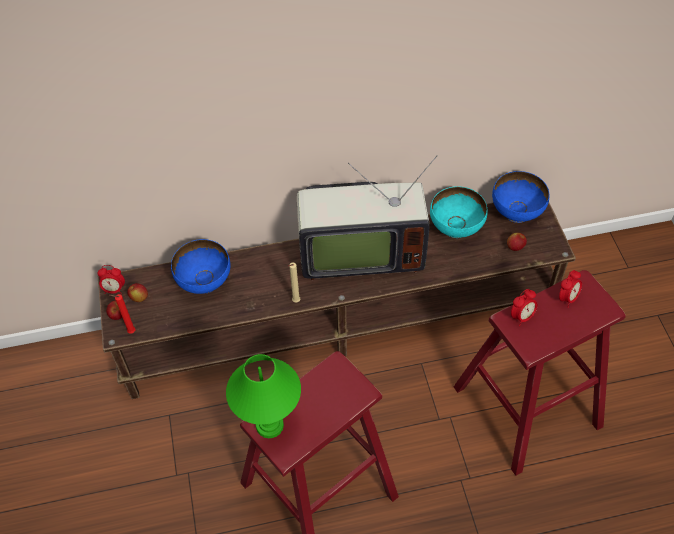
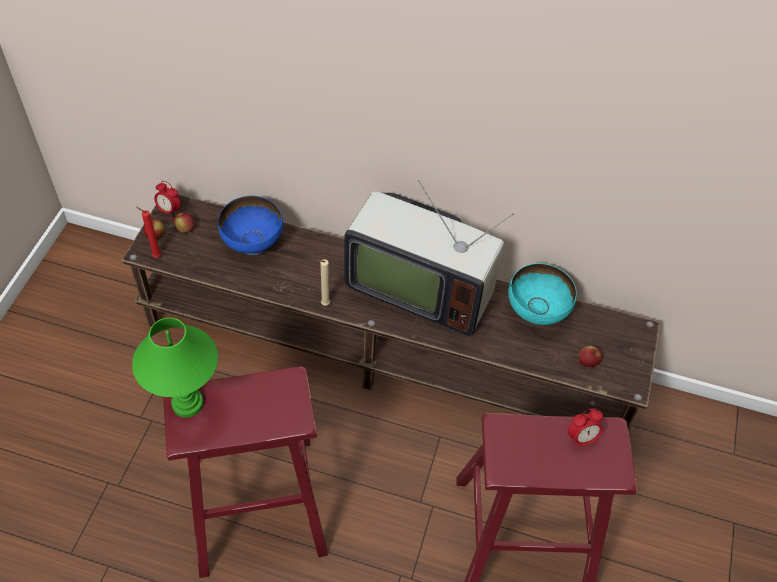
camera: 25 degrees right, 0 degrees up
blue bowl [492,171,550,223] -> none
alarm clock [511,289,538,326] -> none

